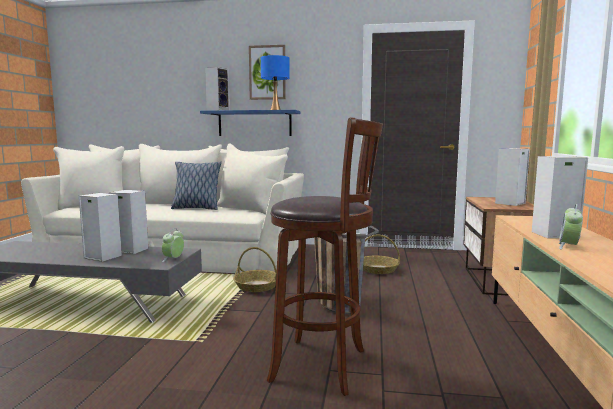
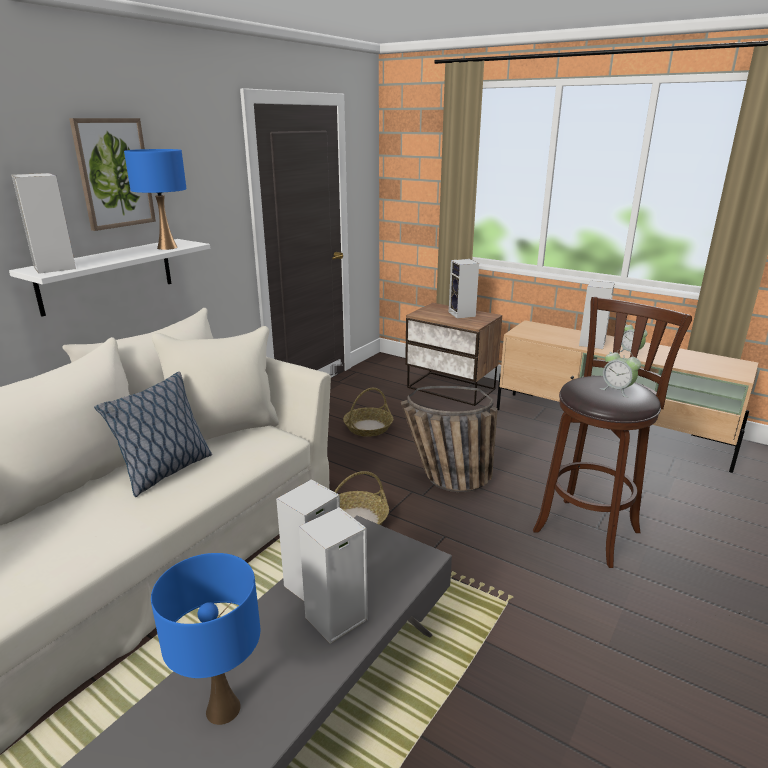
camera: 65 degrees left, 15 degrees up
alarm clock [162,228,184,262] -> alarm clock moved to [600,349,641,397]
blue shelf [200,110,300,136] -> white shelf [9,239,210,317]
none -> blue table lamp [151,553,260,725]

